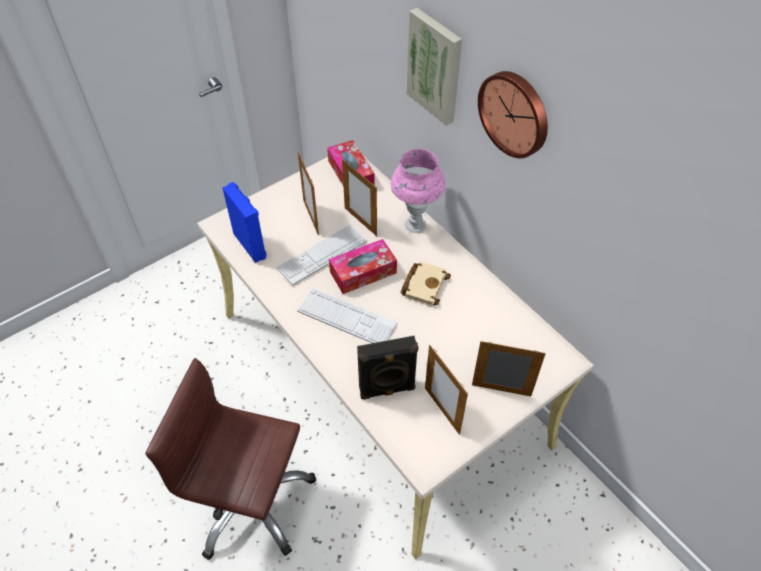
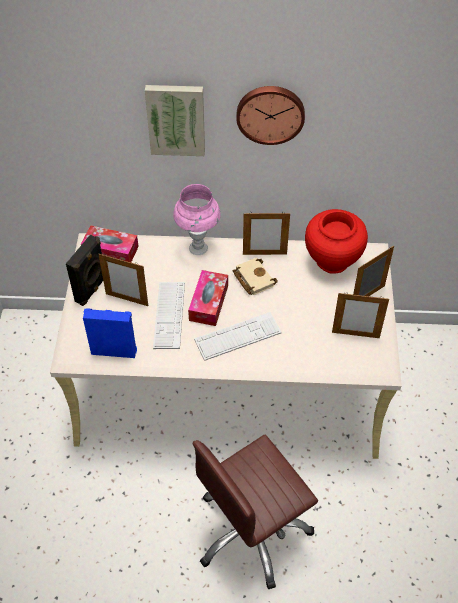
camera: 50 degrees left, 0 degrees up
picture frame [342,159,377,236] -> picture frame moved to [243,213,290,255]
black speaker [357,336,418,399] -> black speaker moved to [66,235,103,306]
none -> red vase [305,209,368,274]

